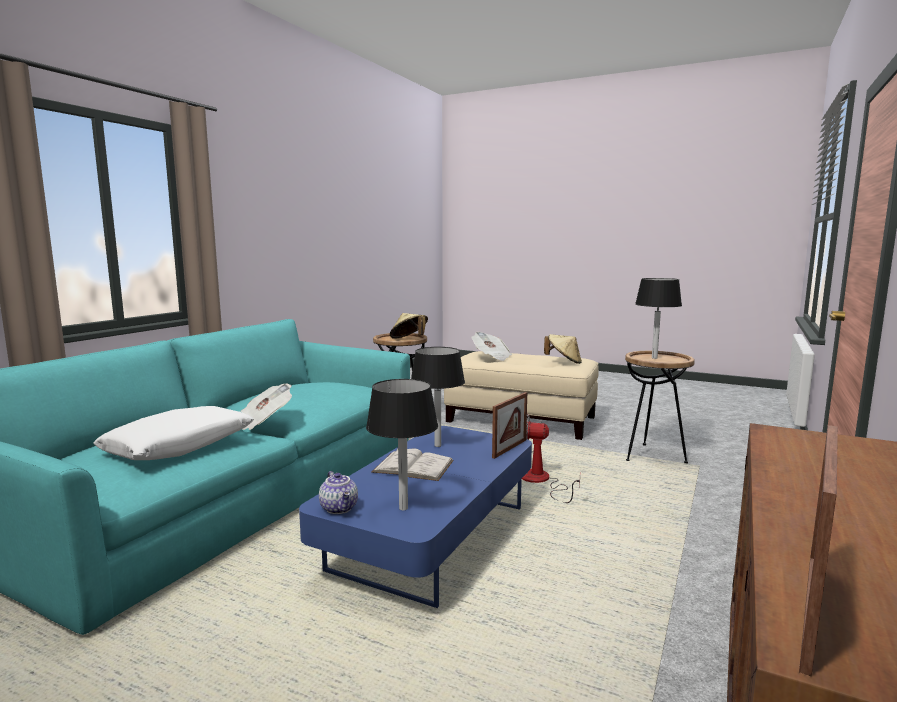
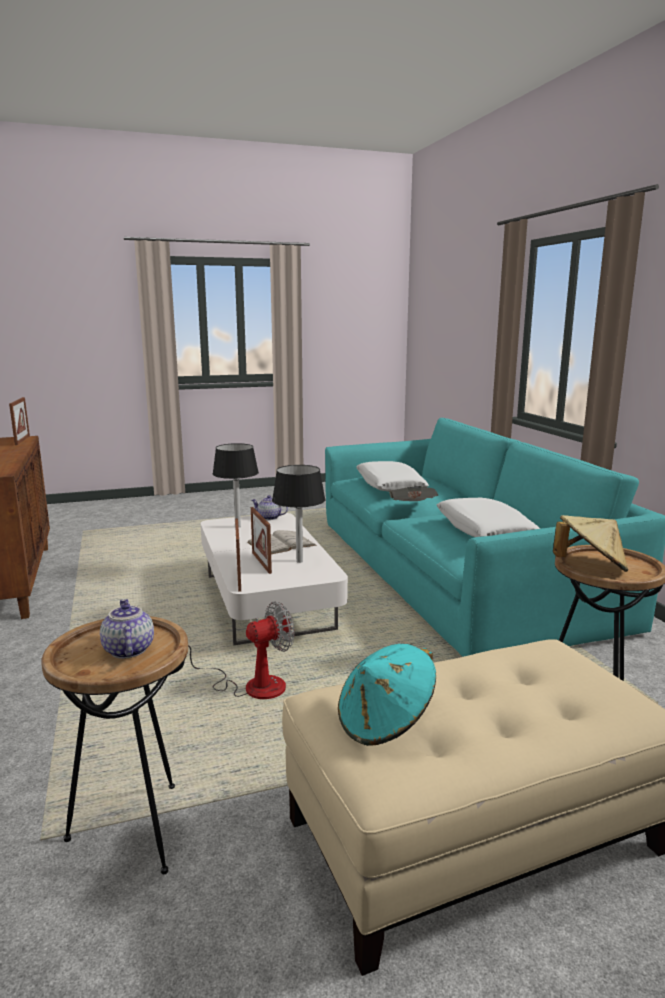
camera: 135 degrees right, 5 degrees up
blue coffee table [299,426,532,608] -> white coffee table [201,513,348,645]
newspaper [472,332,512,361] -> none
beige hat [544,334,582,364] -> turquoise hat [338,644,436,746]
black table lamp [635,278,682,359] -> teapot [100,599,154,659]
none -> picture frame [251,507,272,574]
none -> white pillow [437,498,540,537]

